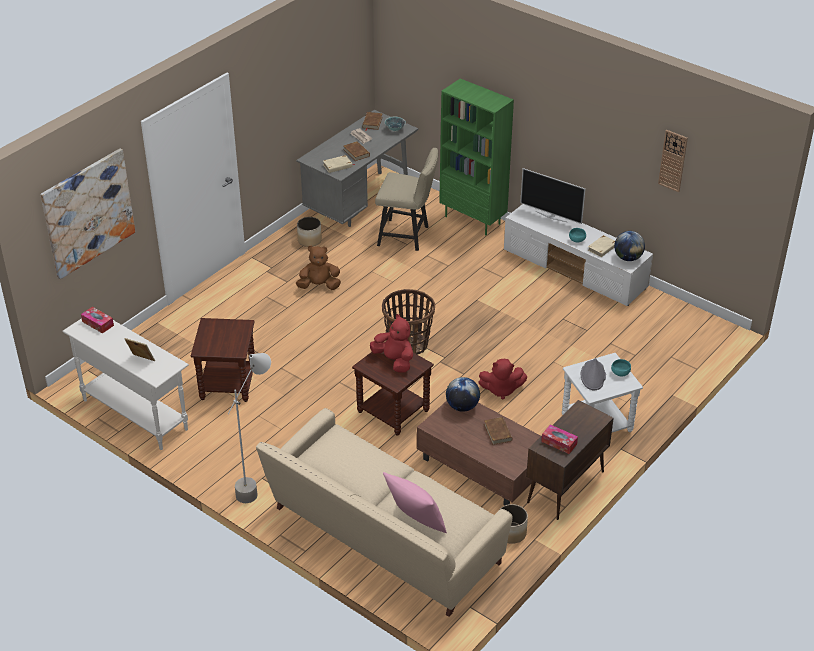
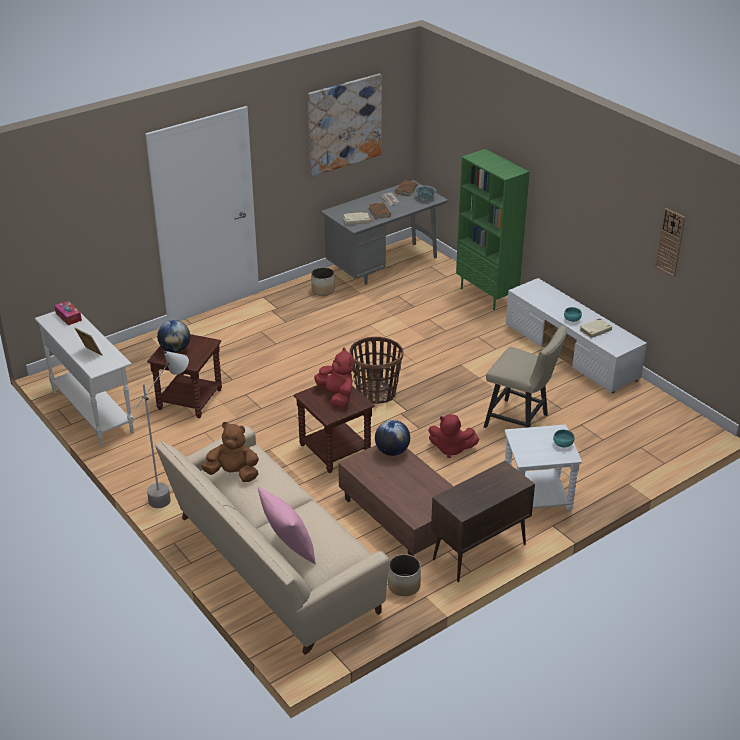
camera: 15 degrees right, 5 degrees down
picture [41,149,135,279] -> picture moved to [308,74,382,176]
brown plush toy [296,246,341,290] -> brown plush toy moved to [201,422,259,482]
beige chair [375,148,438,251] -> beige chair moved to [484,326,567,428]
brown book [484,417,512,445] -> none
television [520,168,585,224] -> none
tissue box [541,424,578,454] -> none
grey hat [580,358,606,390] -> none
globe [614,231,645,261] -> globe moved to [157,320,190,353]

